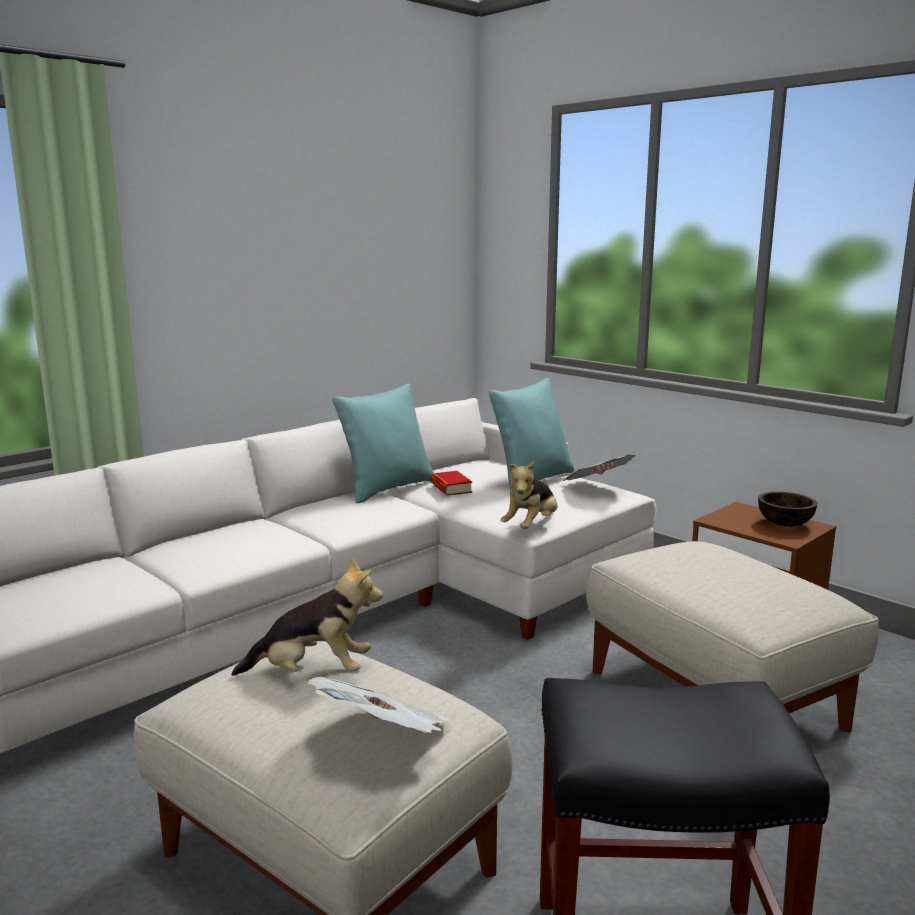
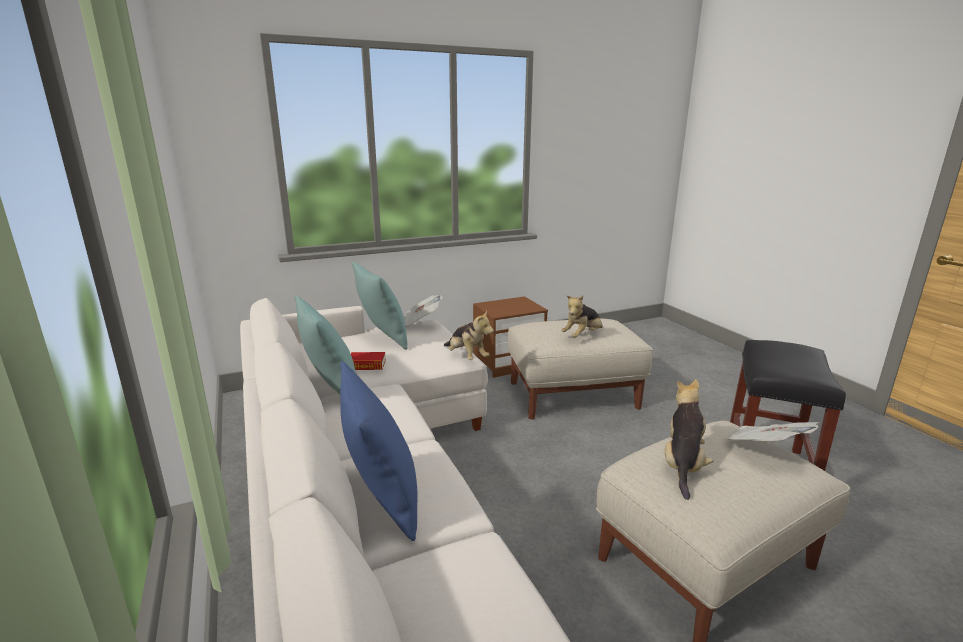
camera: 70 degrees left, 5 degrees up
brown bowl [758,492,818,527] -> none
none -> blue pillow [340,361,417,541]
none -> plush toy [561,295,602,338]

